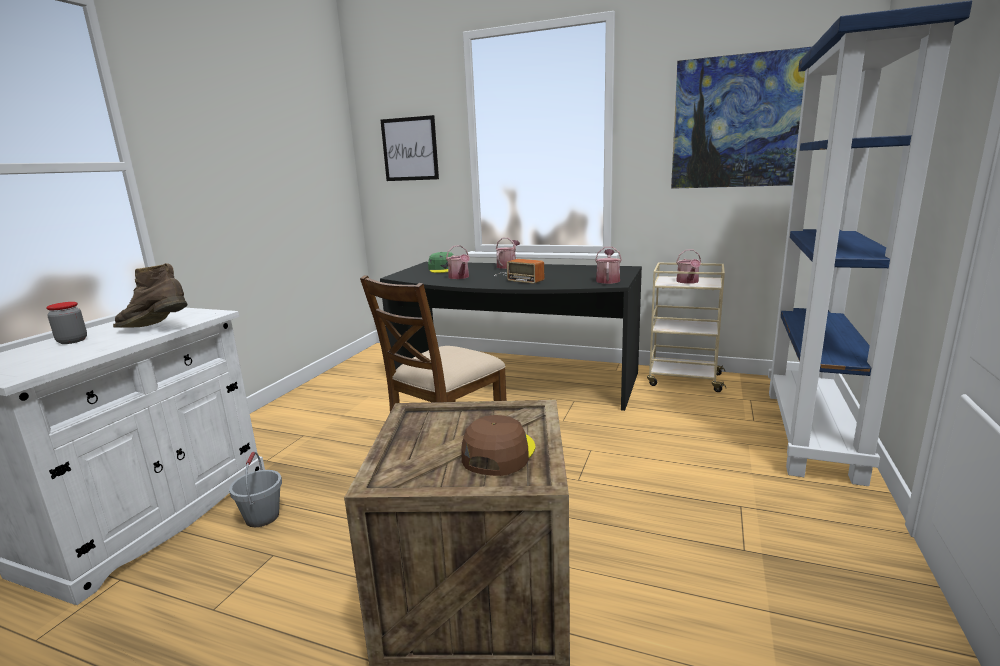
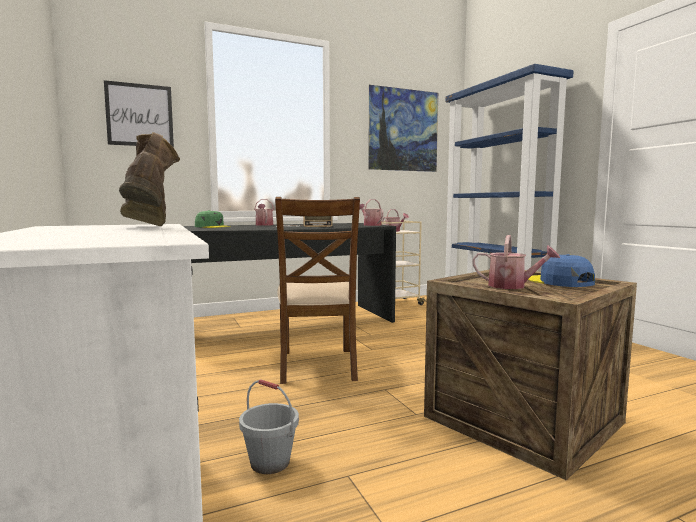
camera: 45 degrees left, 10 degrees down
jar [46,302,87,344] -> none
brown boot [113,263,187,327] -> brown boot turned 105 degrees clockwise [119,132,180,226]
watering can [446,245,470,279] -> watering can moved to [472,235,560,289]
brown cap [461,415,536,476] -> blue cap [528,254,595,287]

